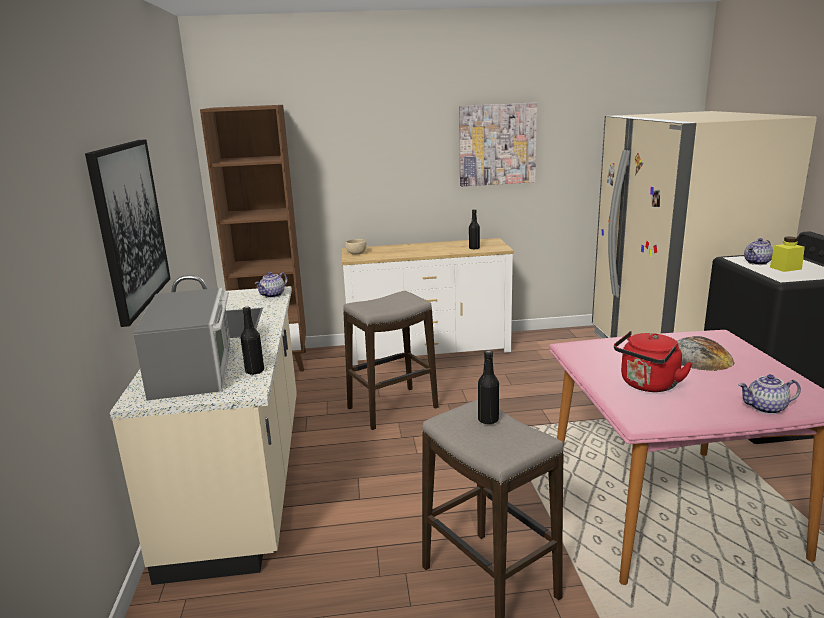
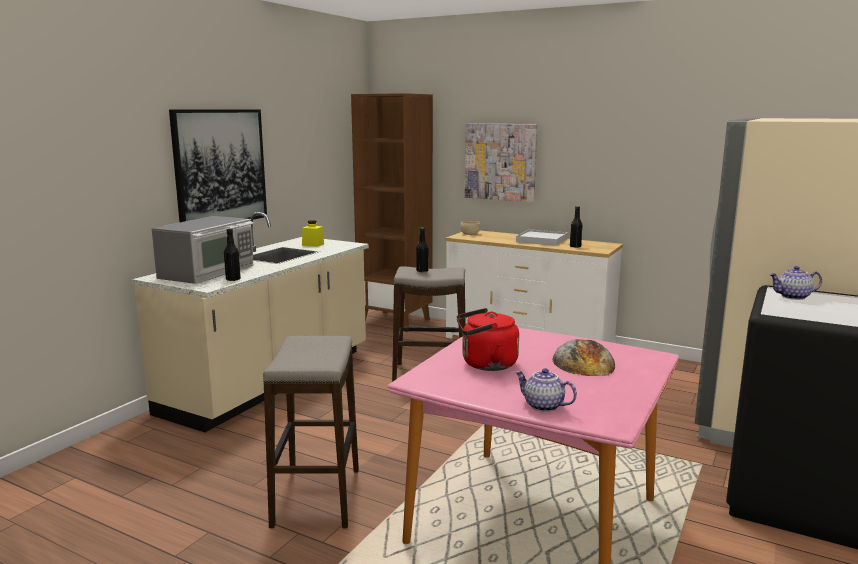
camera: 35 degrees right, 5 degrees down
teapot [254,272,287,298] -> none
picture [459,103,537,186] -> picture moved to [465,123,537,202]
black bottle [478,350,499,424] -> black bottle moved to [416,227,429,272]
yellow jar [770,237,805,272] -> yellow jar moved to [302,220,324,247]
none -> white tray [516,229,568,246]

